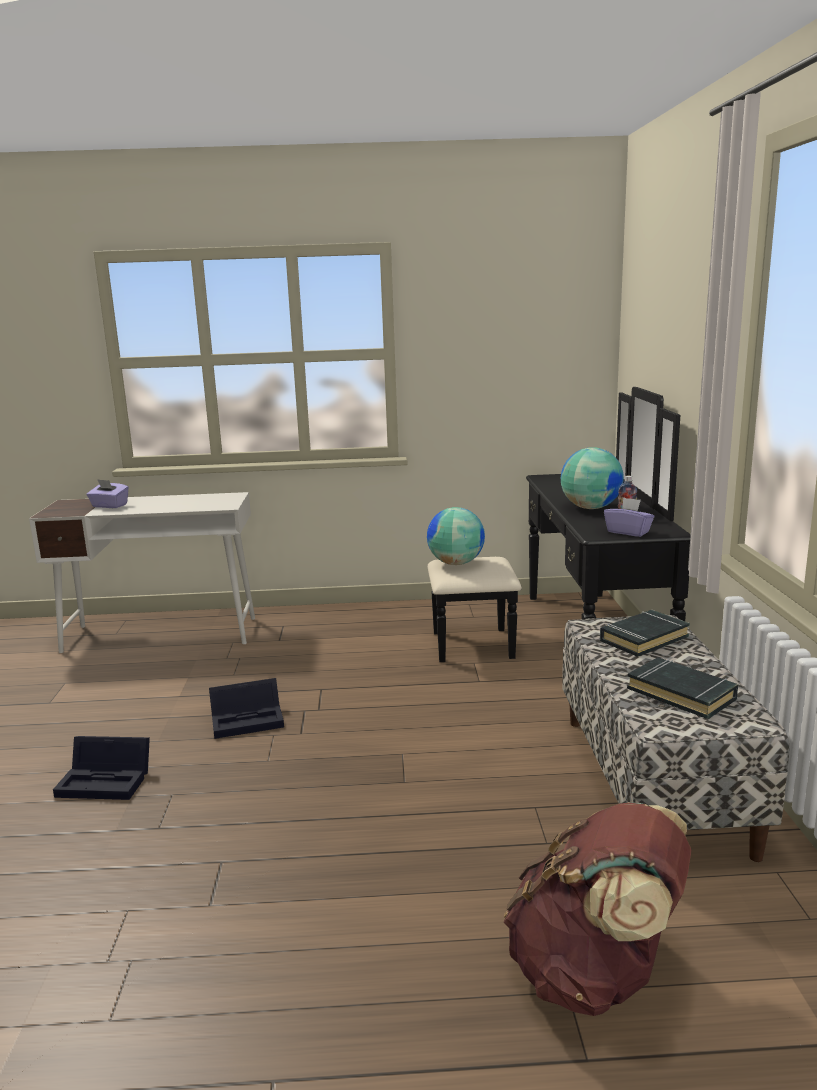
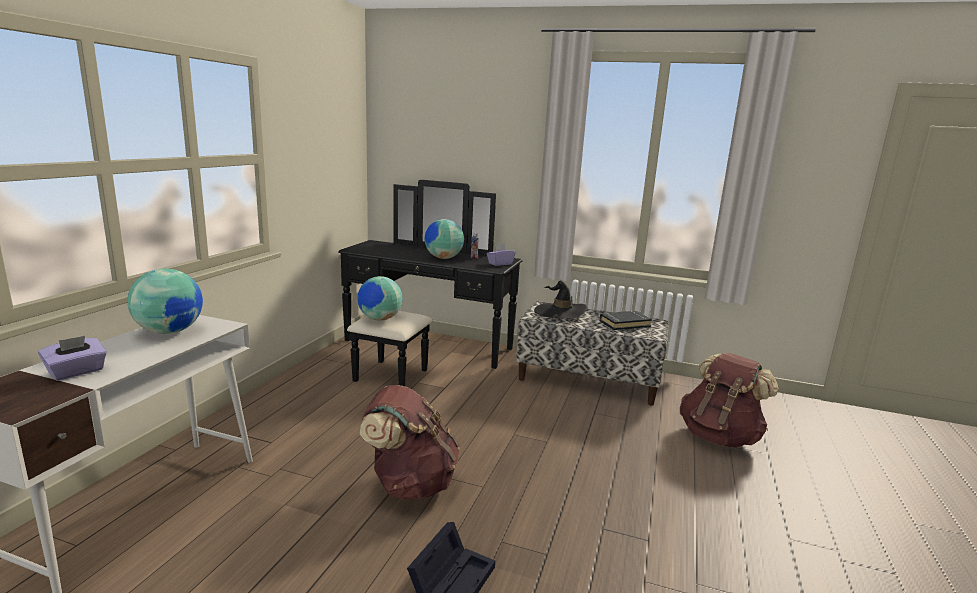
camera: 70 degrees left, 0 degrees up
black storage box [209,678,284,739] -> brown backpack [360,385,460,500]
black book [600,610,690,657] -> black hat [534,280,588,319]
none -> globe [127,269,203,334]

